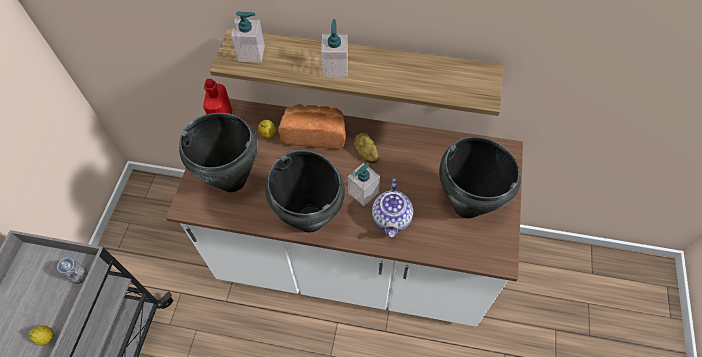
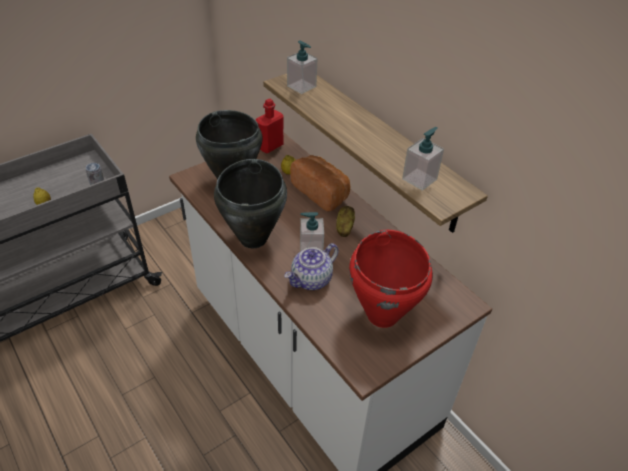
camera: 40 degrees right, 15 degrees down
soap dispenser [321,19,348,78] -> soap dispenser moved to [402,127,444,191]
black cooking pot [439,136,520,218] -> red cooking pot [349,230,433,328]

